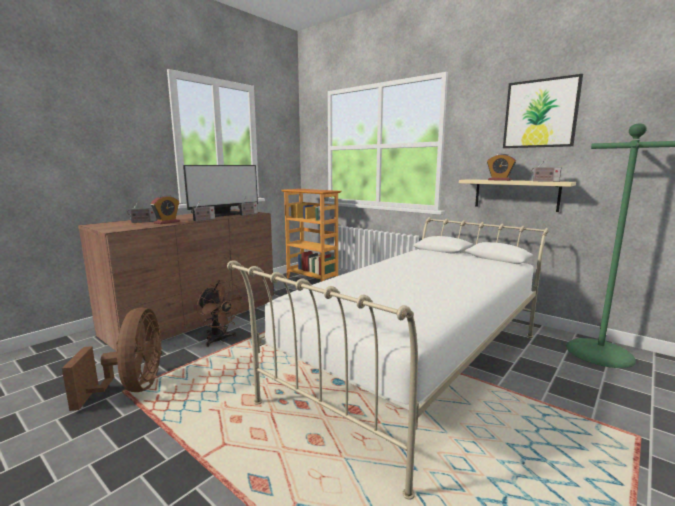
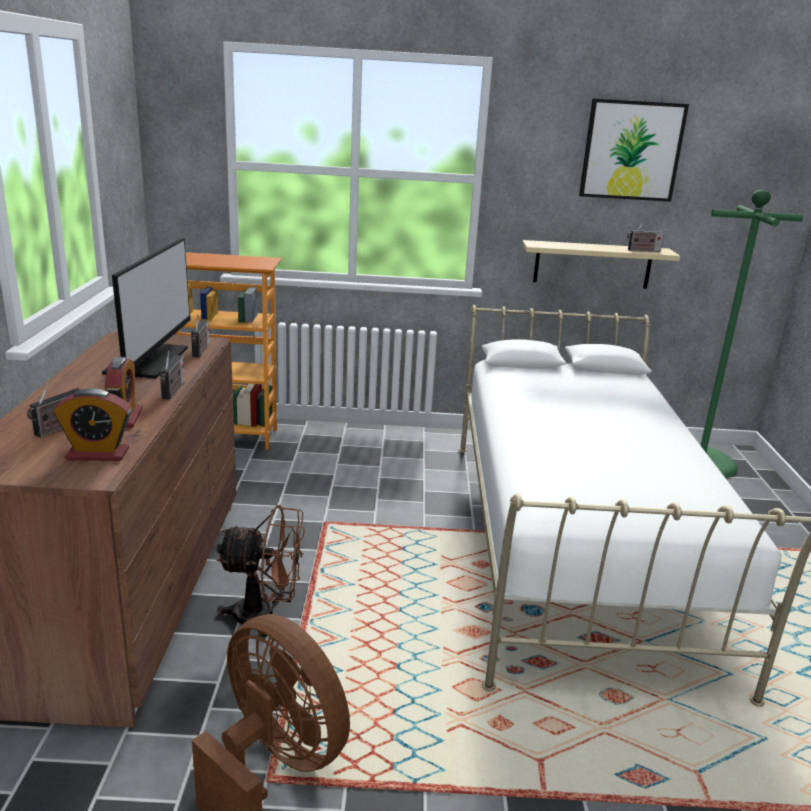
camera: 40 degrees left, 10 degrees up
alarm clock [487,154,516,181] -> alarm clock moved to [53,388,132,461]

